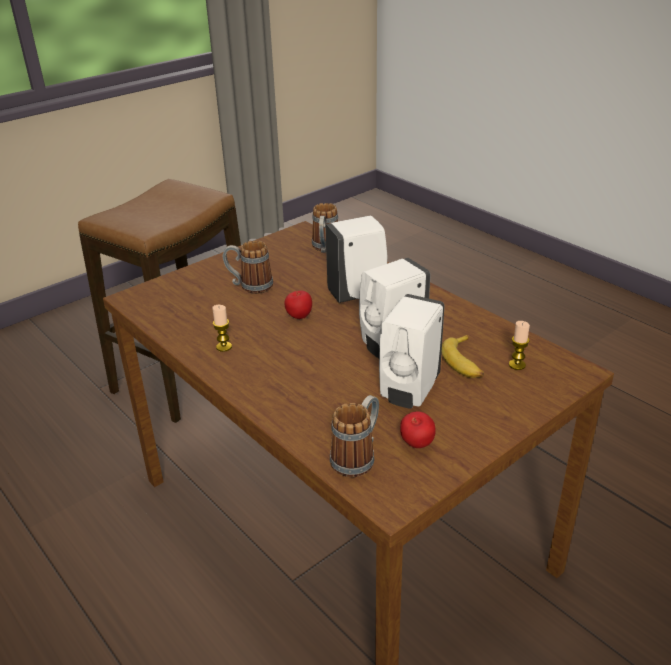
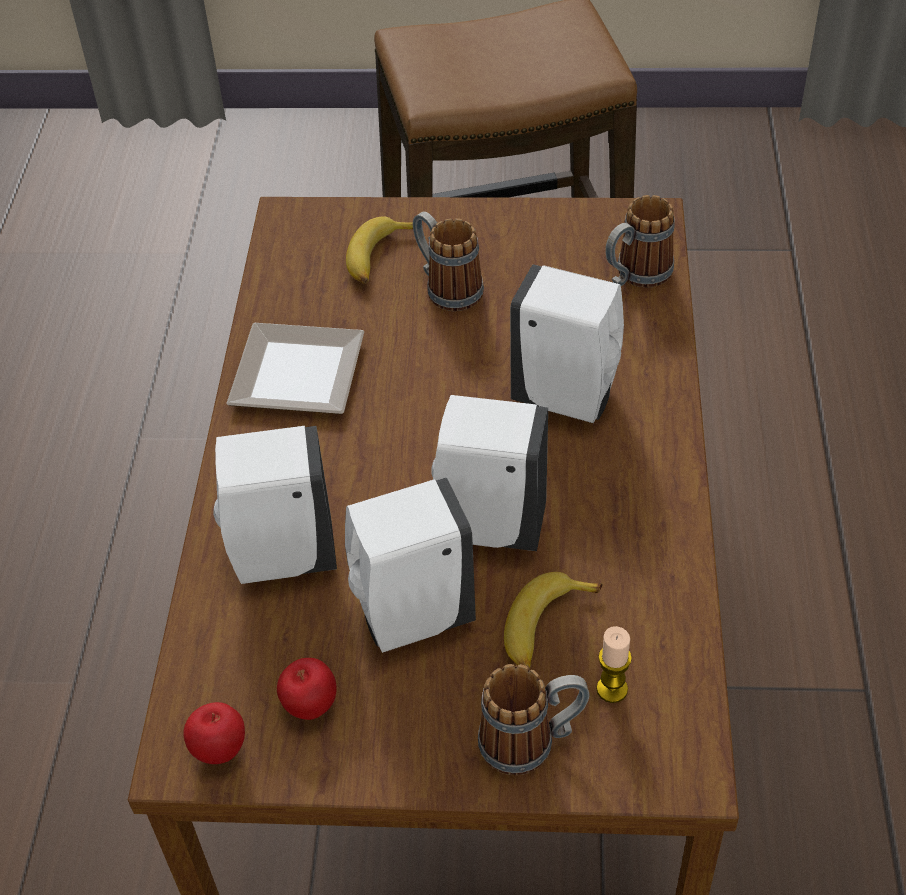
camera: 45 degrees right, 15 degrees up
candle [212,305,232,352] -> plate [226,323,364,414]
apple [284,290,312,319] -> apple moved to [183,702,245,764]
mug [330,395,379,477] -> mug moved to [478,664,589,775]
none -> white soap dispenser [213,426,337,584]
none -> banana [346,216,413,284]

